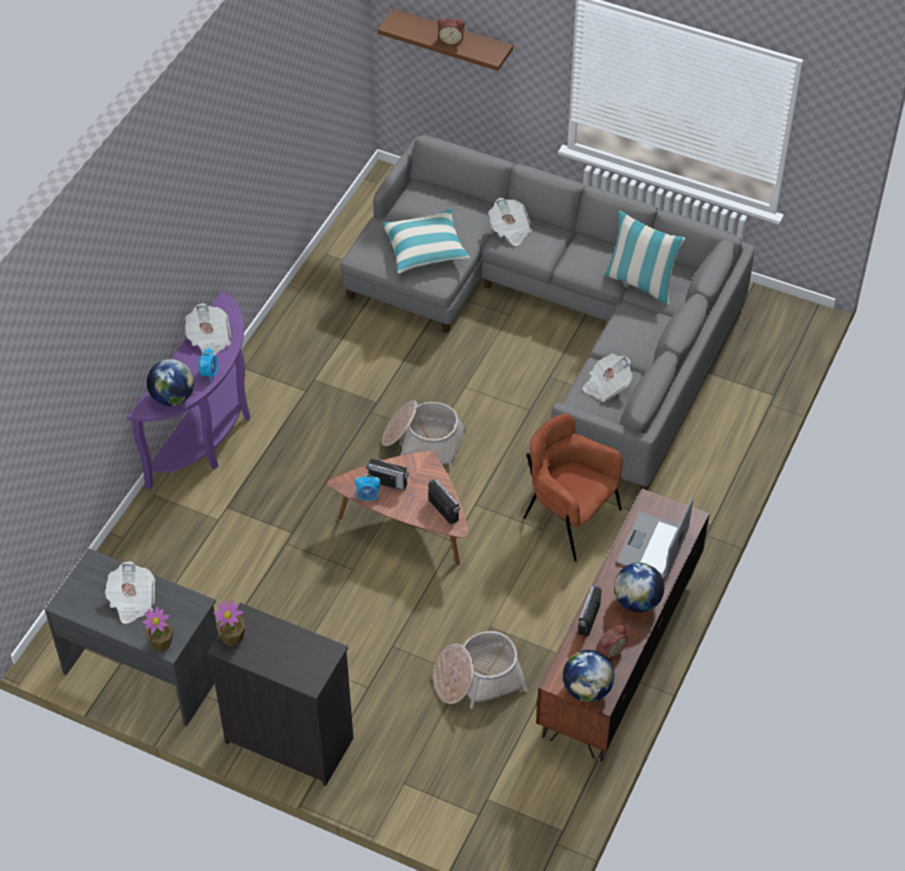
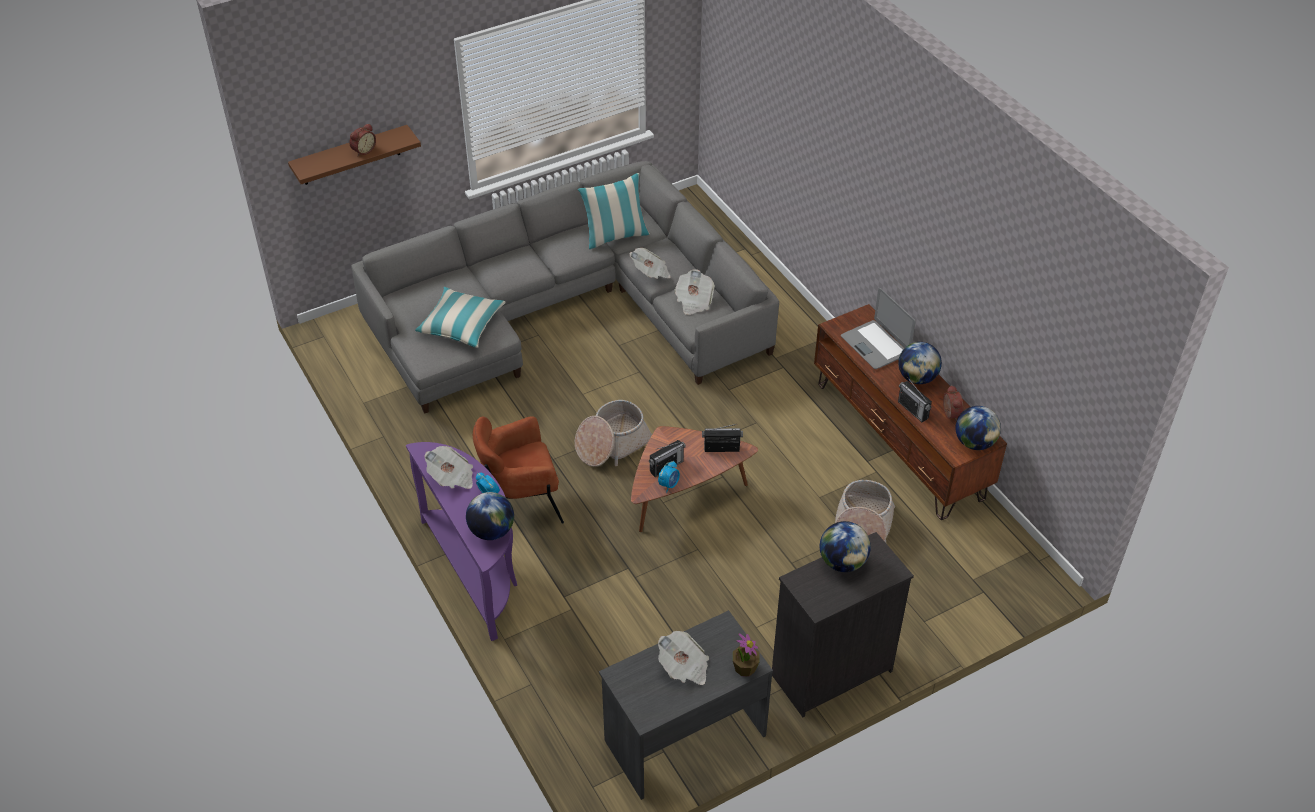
camera: 55 degrees left, 5 degrees down
potted plant [213,600,245,646] -> none
newspaper [489,198,533,246] -> newspaper moved to [630,248,671,279]
brown armchair [523,414,623,562] -> brown armchair moved to [473,416,564,524]
none -> globe [820,521,871,572]

